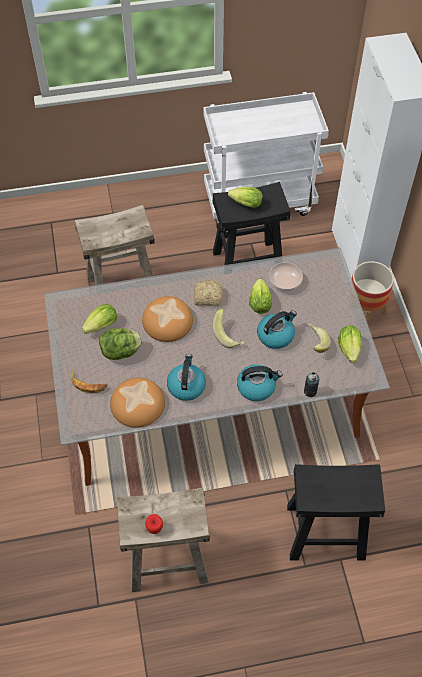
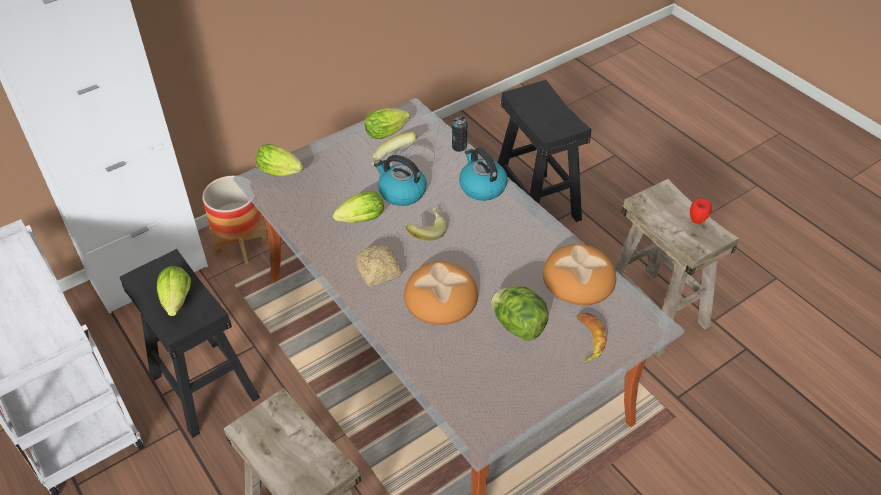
camera: 115 degrees left, 10 degrees down
lettuce [82,304,117,334] -> lettuce moved to [256,144,304,176]
kettle [167,354,206,401] -> none
bowl [269,262,303,292] -> none

